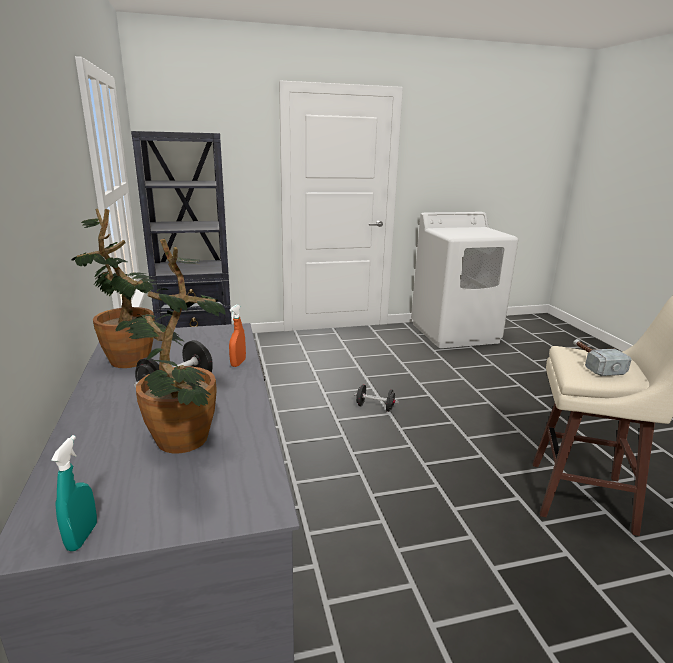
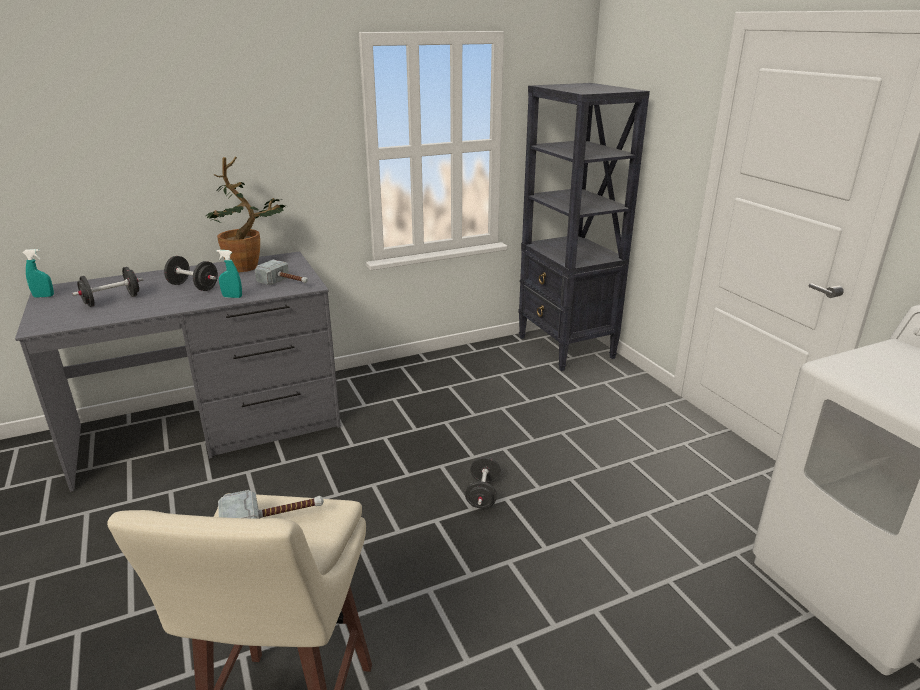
camera: 80 degrees right, 5 degrees up
potted plant [116,238,225,453] -> black dumbbell [72,267,143,307]
orange spray bottle [229,304,246,367] -> turquoise spray bottle [216,250,242,298]
none -> hammer [255,260,308,285]

